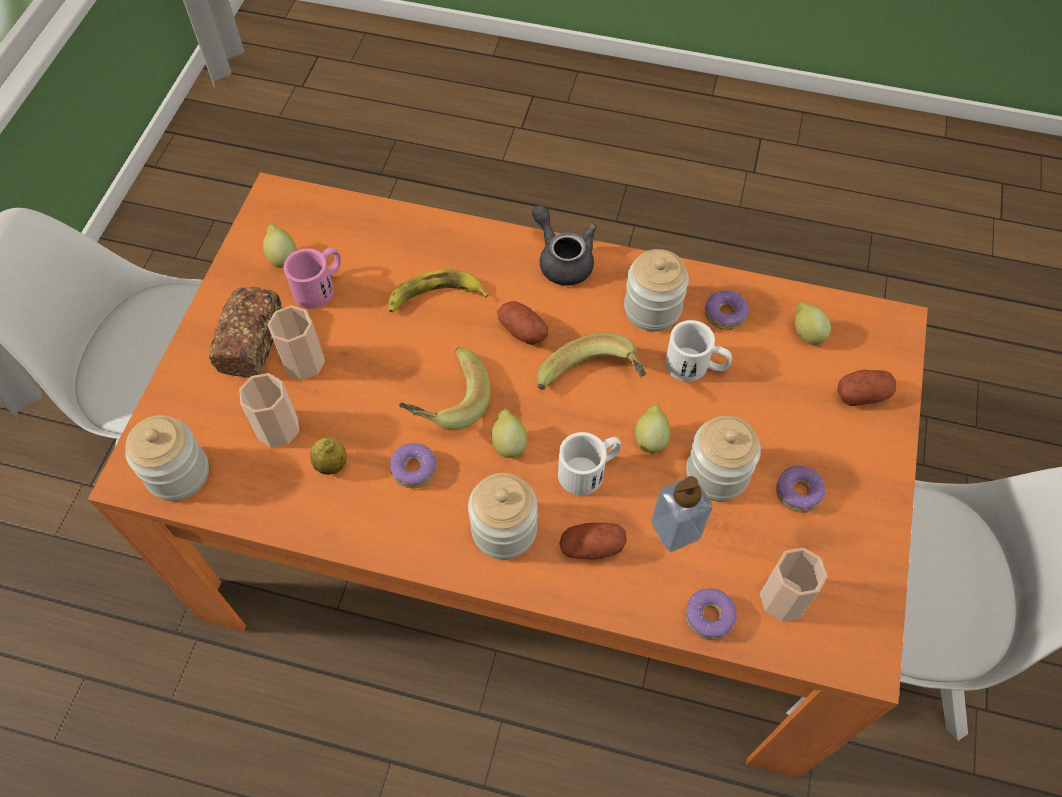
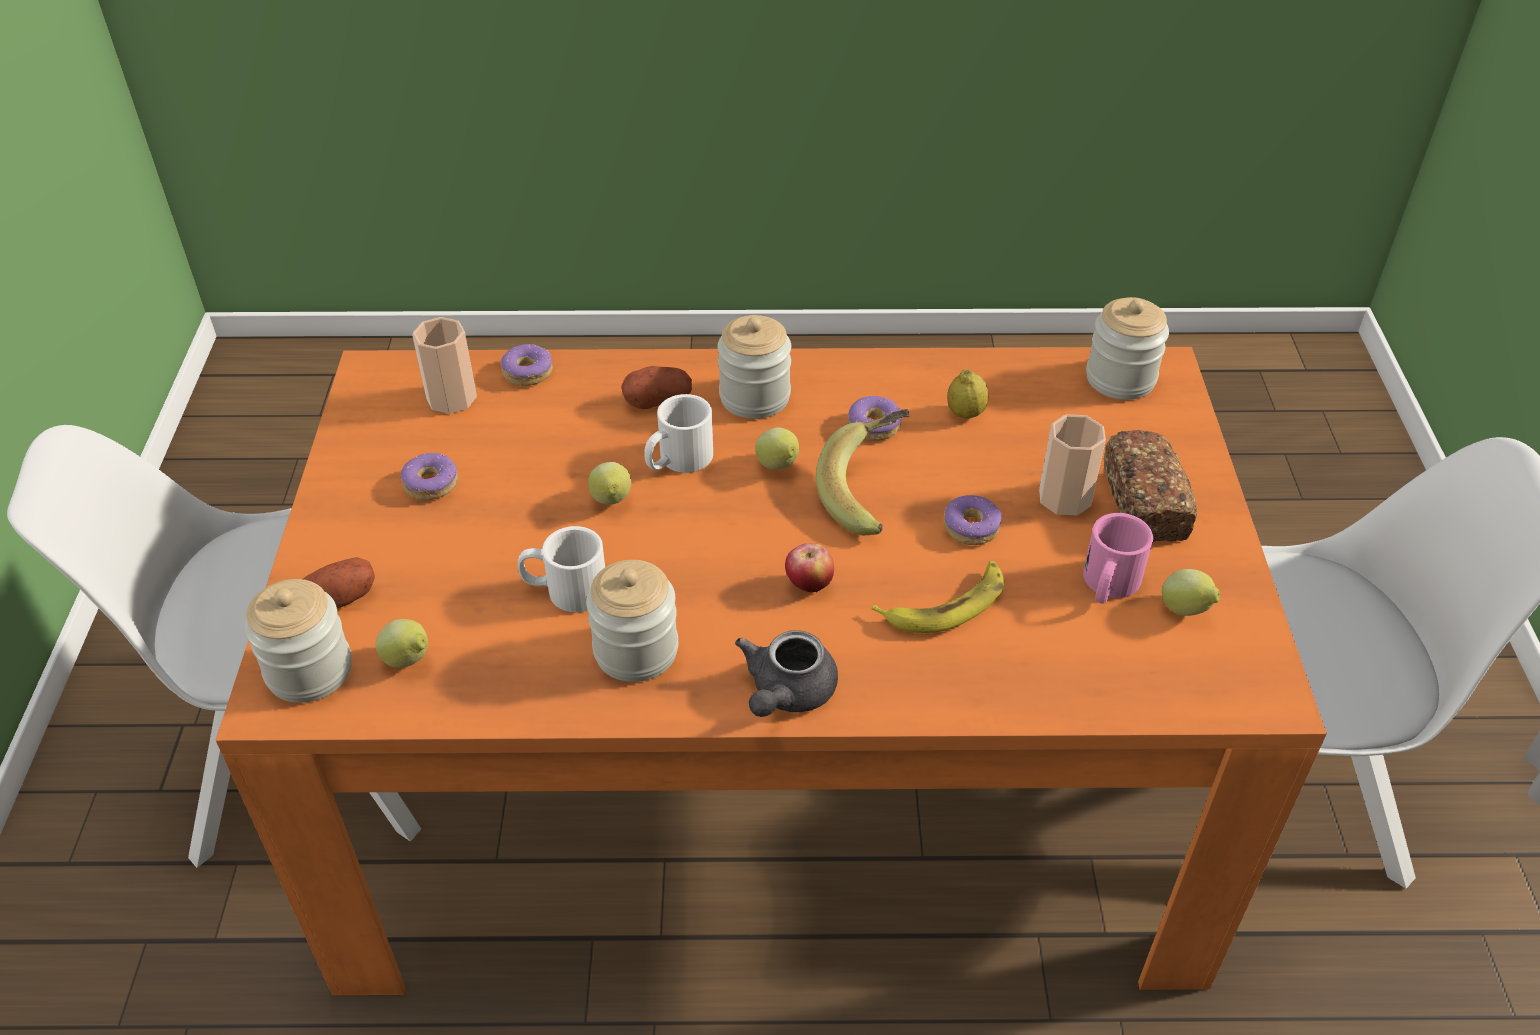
camera: 165 degrees right, 15 degrees down
cup [239,373,299,447] -> none
potato [497,301,548,345] -> apple [785,543,834,592]
grey teapot [532,205,597,286] -> grey teapot turned 75 degrees clockwise [735,630,838,717]
banana [537,333,646,390] -> none
soap dispenser [652,476,712,552] -> none
jar [686,416,761,501] -> jar moved to [245,579,352,703]
donut [705,290,749,330] -> donut moved to [944,495,1002,545]

